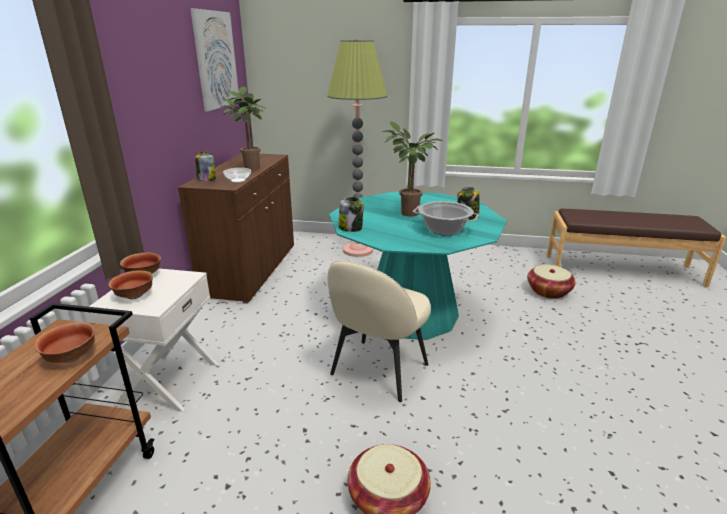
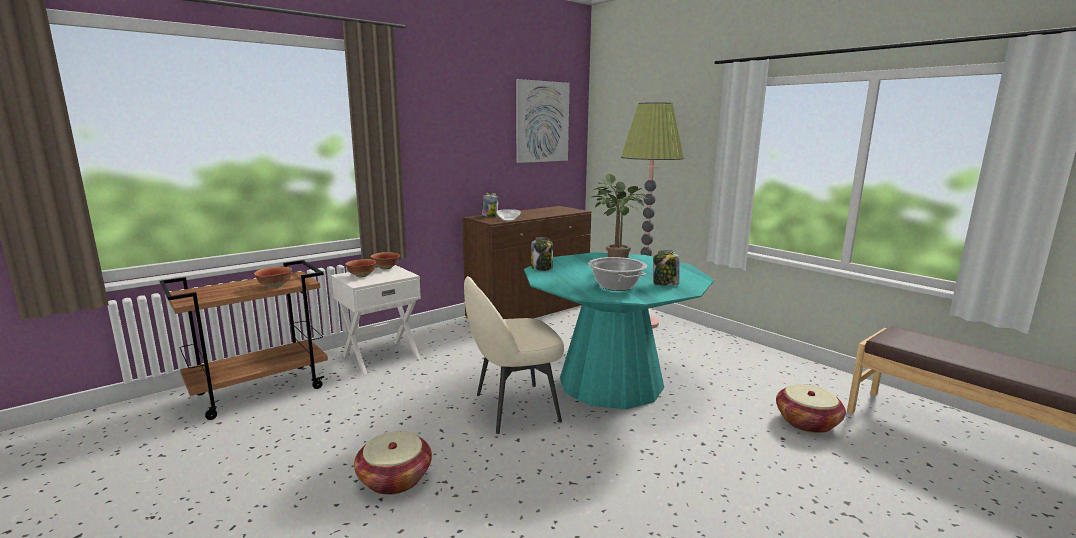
camera: 40 degrees right, 10 degrees down
potted plant [220,87,266,170] -> none

